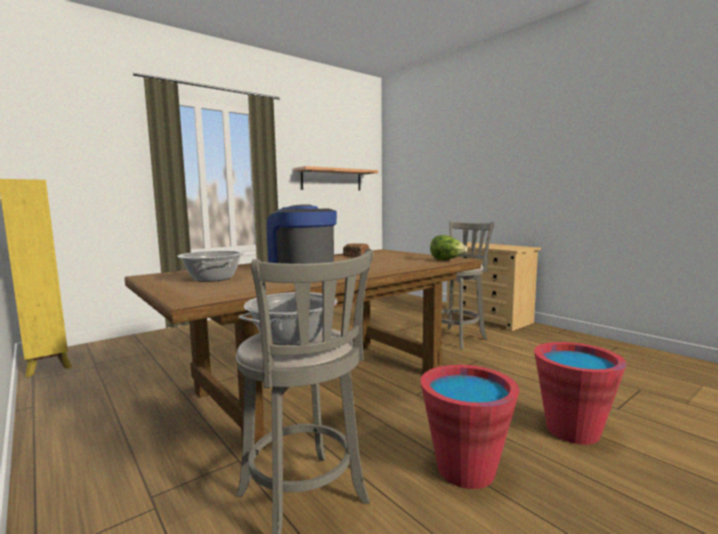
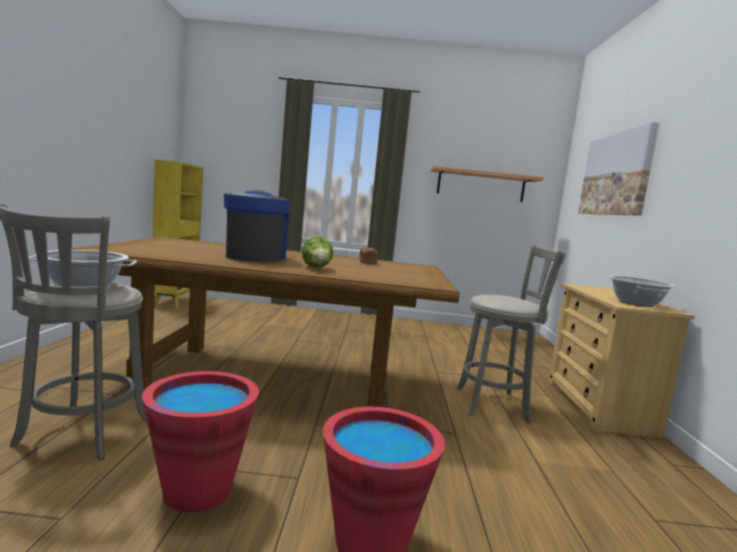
camera: 40 degrees right, 0 degrees up
cooking pot [177,251,244,282] -> cooking pot moved to [609,275,676,307]
lettuce [430,235,468,260] -> lettuce moved to [302,237,333,268]
none -> picture [578,122,659,216]

